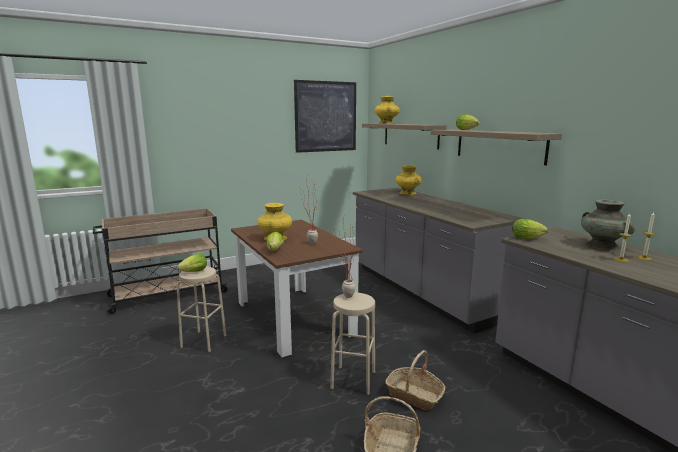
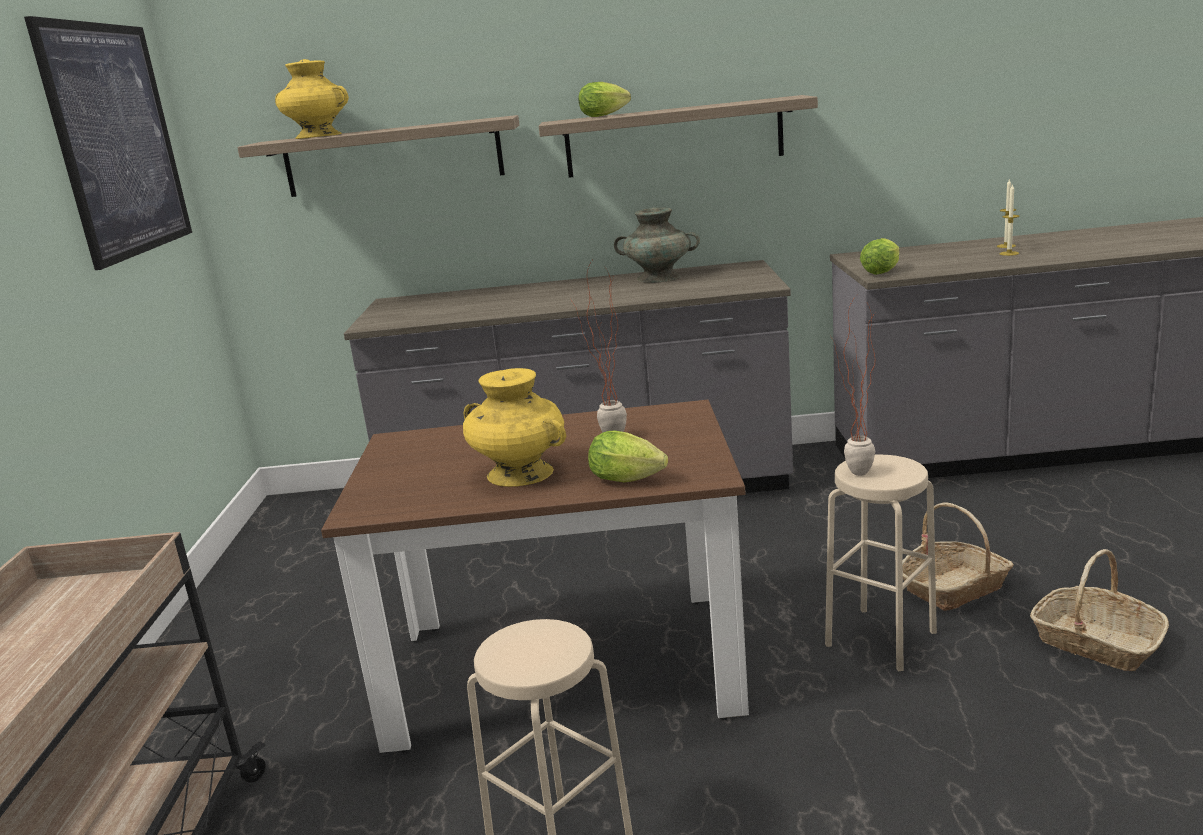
camera: 60 degrees left, 5 degrees up
lettuce [177,254,207,272] -> none
yellow vase [395,165,422,195] -> none
turquoise vase [581,199,635,250] -> turquoise vase moved to [614,207,700,283]

